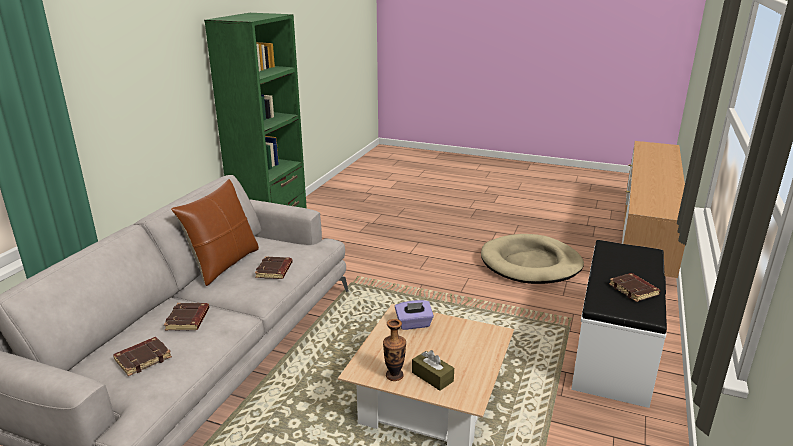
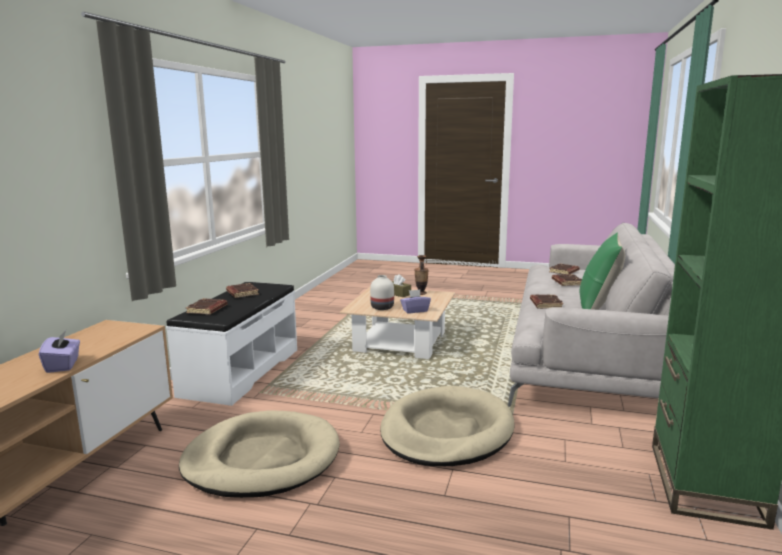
camera: 175 degrees right, 10 degrees down
brown pillow [171,179,259,286] -> green pillow [580,232,625,310]
none -> purple tissue box [39,330,80,373]
none -> brown book [186,298,227,315]
none -> white vase [370,275,394,310]
none -> beige dog bed [380,386,514,467]

